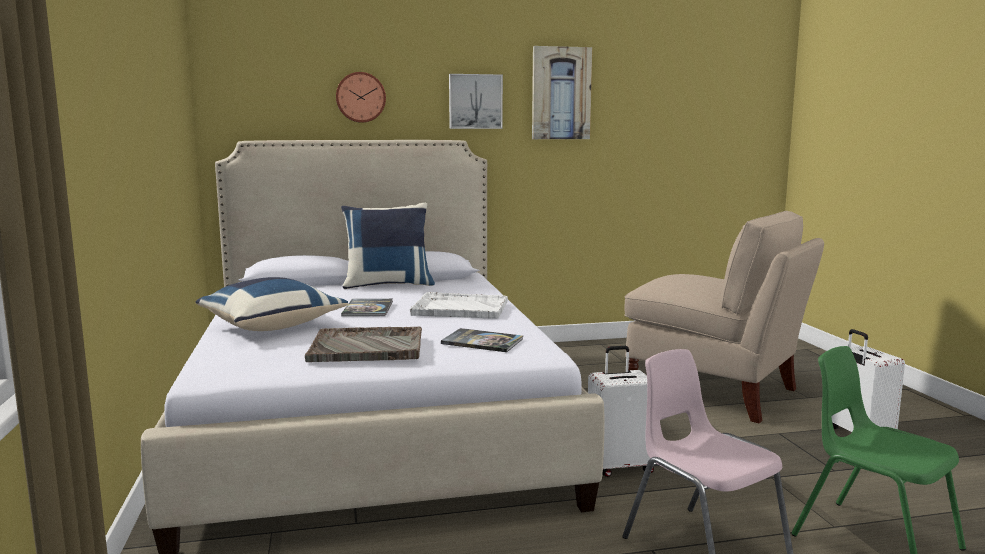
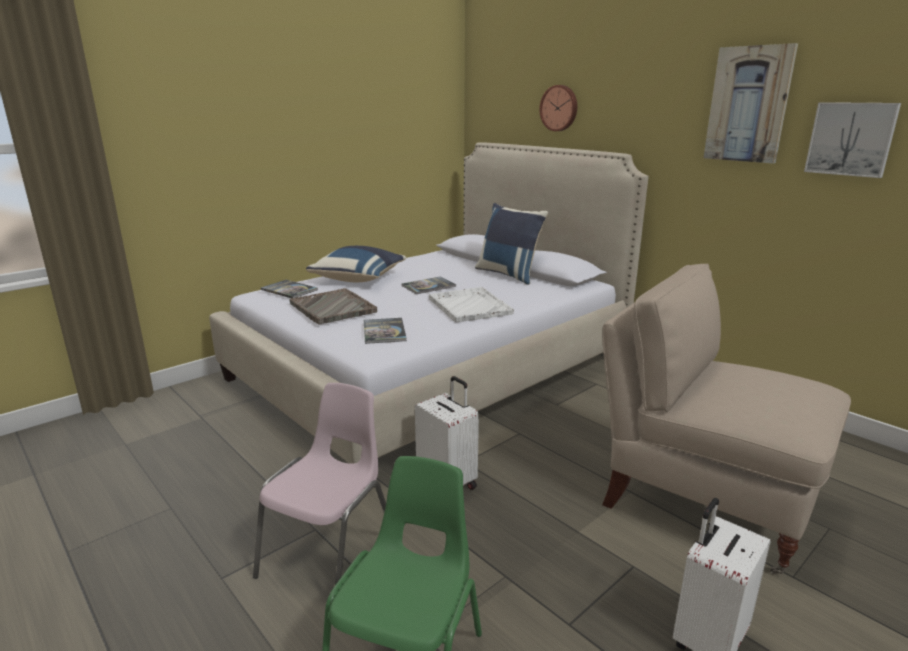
camera: 60 degrees right, 10 degrees up
picture [449,74,503,129] -> picture moved to [804,102,901,178]
beige chair [624,211,824,424] -> beige chair turned 120 degrees clockwise [602,263,851,574]
none -> book [261,280,318,298]

